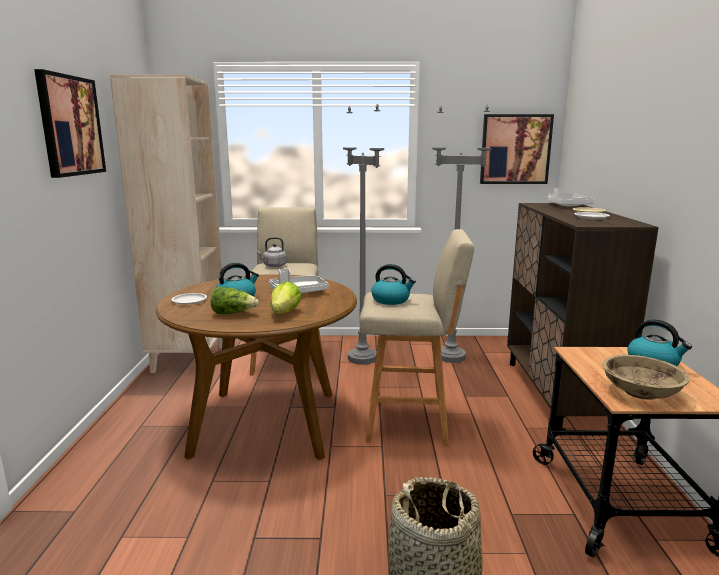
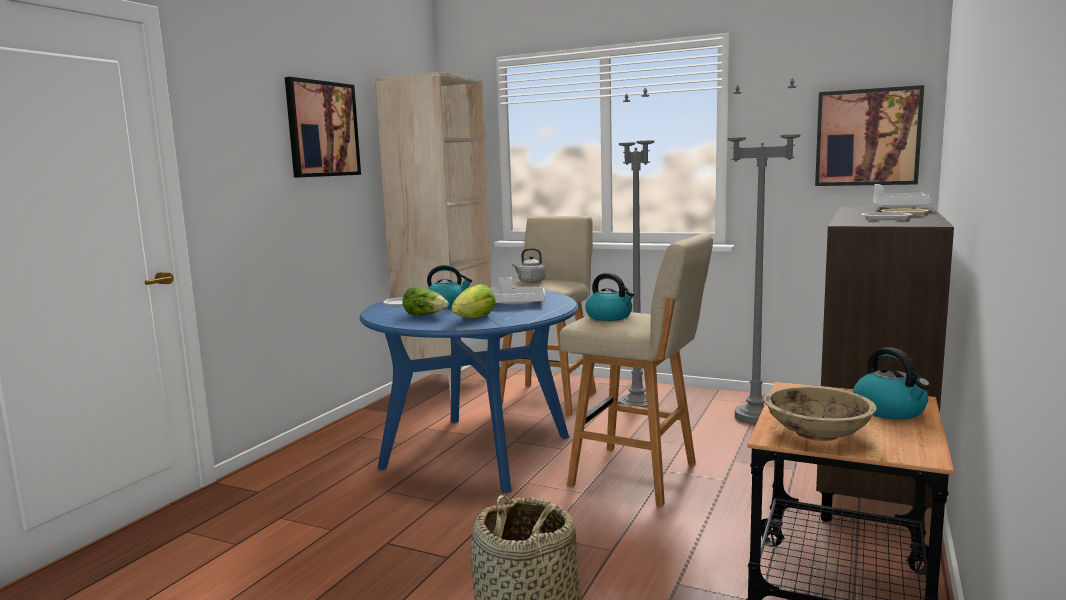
camera: 25 degrees right, 5 degrees down
brown dining table [156,274,357,460] -> blue dining table [360,288,578,493]

